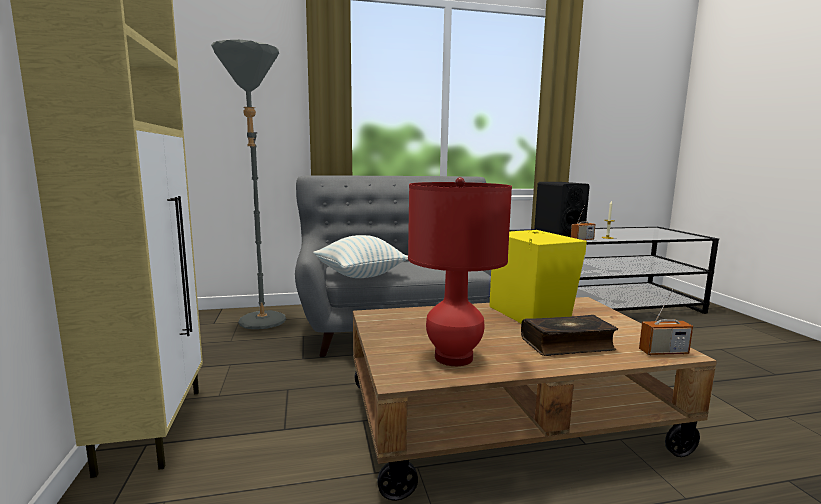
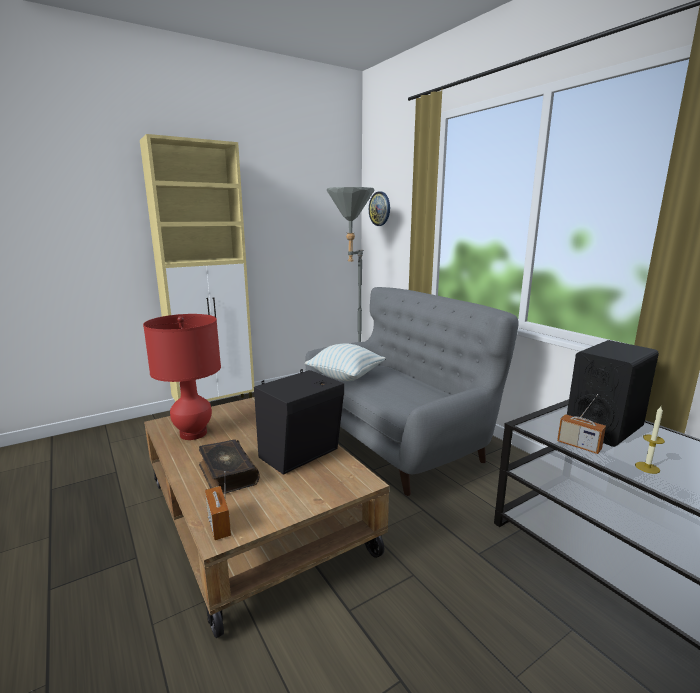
camera: 70 degrees right, 5 degrees up
yellow speaker [489,230,587,323] -> black speaker [254,369,344,475]
none -> wall clock [369,191,390,226]

